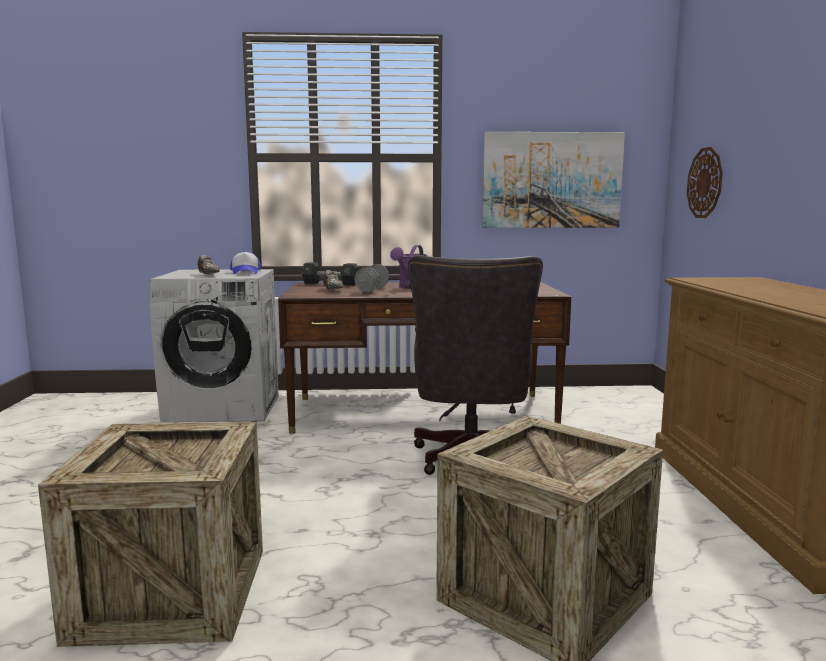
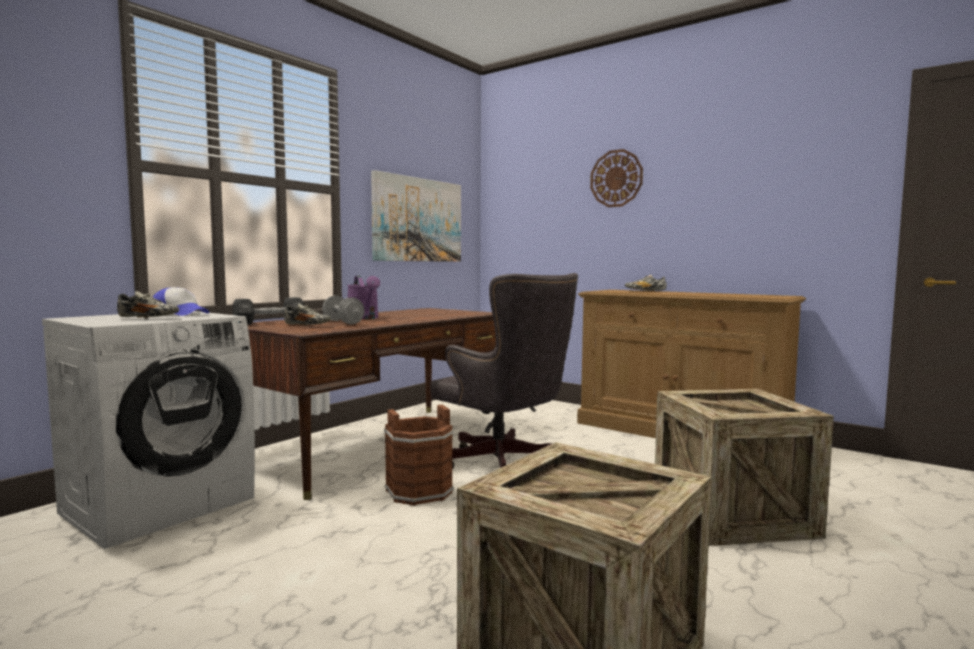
camera: 50 degrees left, 5 degrees down
wall clock [687,147,723,218] -> wall clock moved to [590,149,643,207]
none -> brown bucket [384,405,454,506]
none -> shoe [625,274,667,291]

